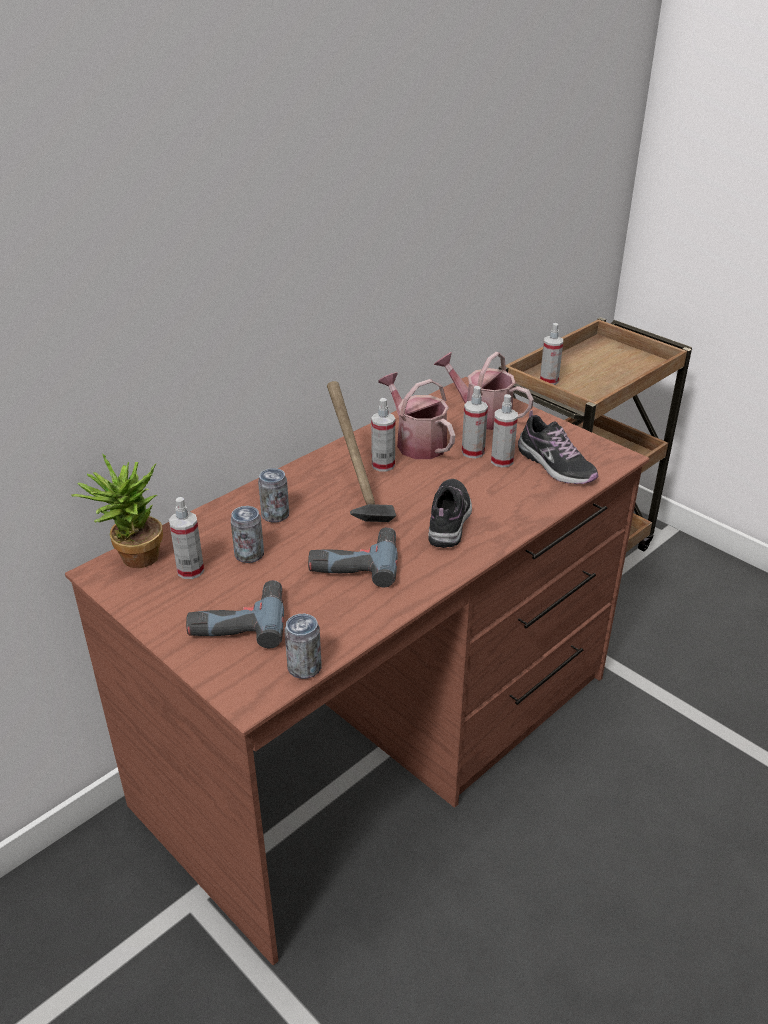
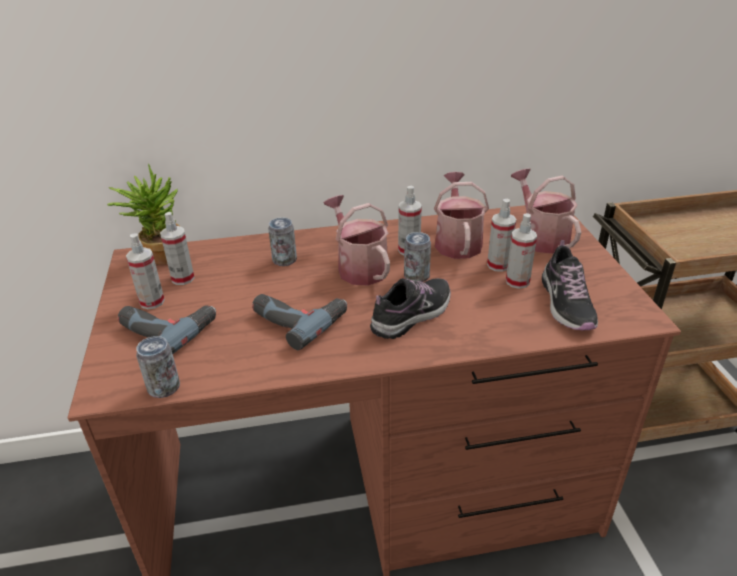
camera: 35 degrees right, 0 degrees up
can [231,506,264,563] -> can moved to [404,232,431,282]
hammer [327,381,396,522] -> watering can [324,195,390,286]
spray bottle [540,323,563,385] -> spray bottle moved to [126,233,165,309]

